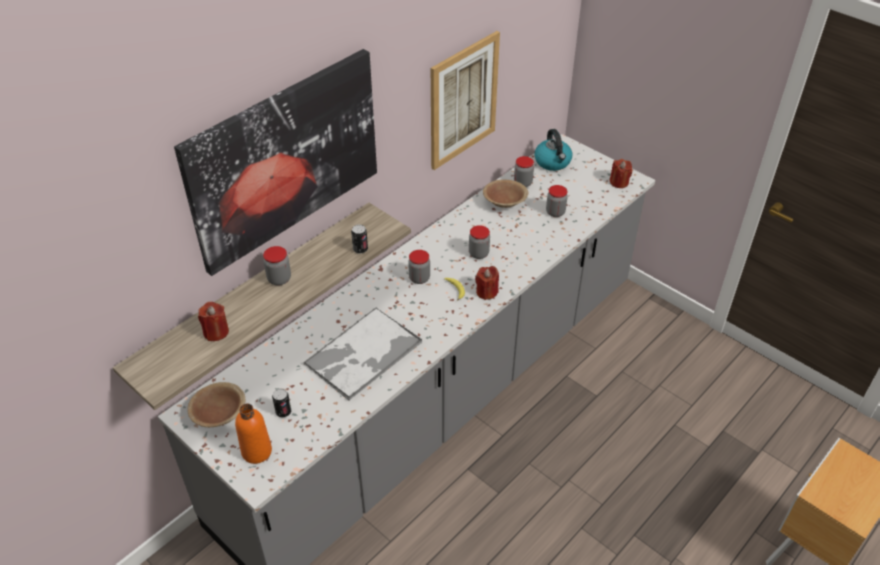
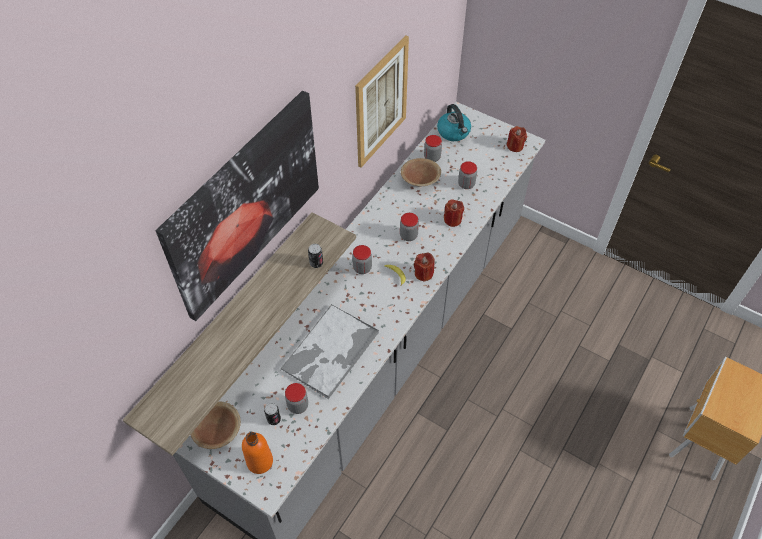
camera: 10 degrees left, 10 degrees up
red candle [198,302,229,341] -> red candle moved to [444,199,464,227]
jar [263,246,291,286] -> jar moved to [285,383,308,414]

